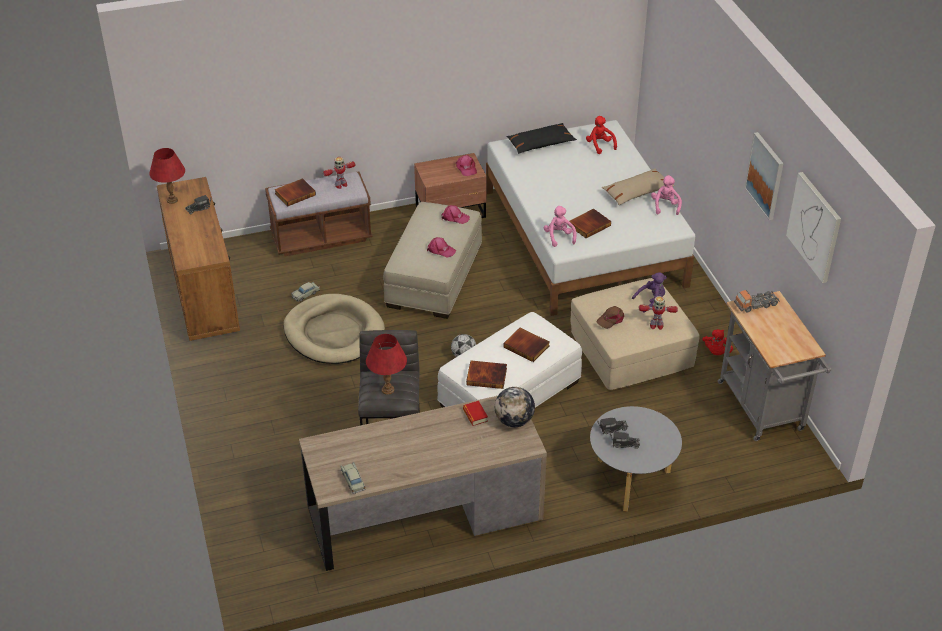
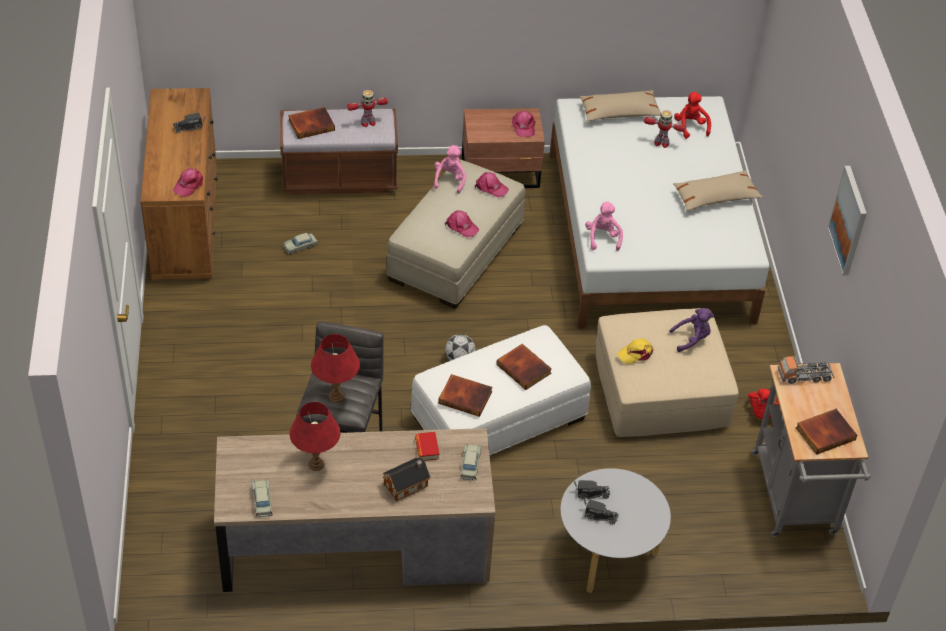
camera: 10 degrees right, 5 degrees up
red table lamp [149,148,185,204] -> red table lamp moved to [289,402,341,471]
beige dog bed [283,294,385,364] -> none
globe [495,387,535,427] -> beige toy car [460,443,481,481]
black pillow [507,123,577,154] -> beige pillow [580,90,661,121]
book [568,209,611,238] -> book moved to [796,409,857,455]
brown cap [596,306,624,329] -> yellow cap [617,338,653,364]
toy robot [639,296,678,330] -> toy robot moved to [644,110,686,148]
pink plush toy [651,175,682,215] -> pink plush toy moved to [434,145,466,194]
picture [786,172,841,283] -> none
none -> pink cap [173,168,203,197]
none -> toy house [382,458,431,501]

